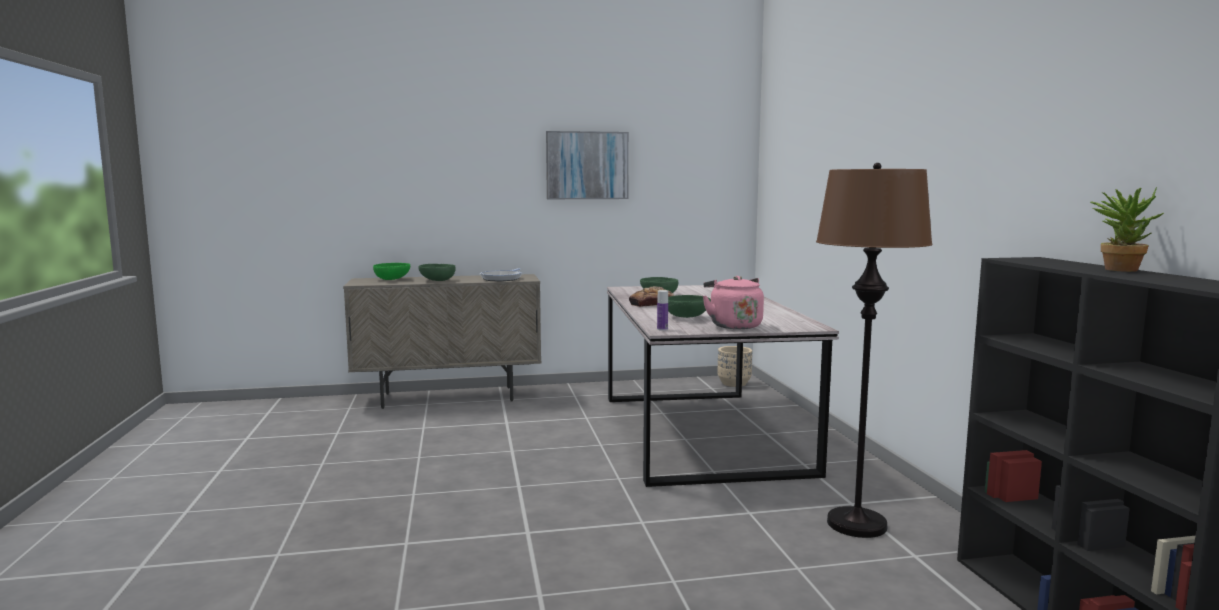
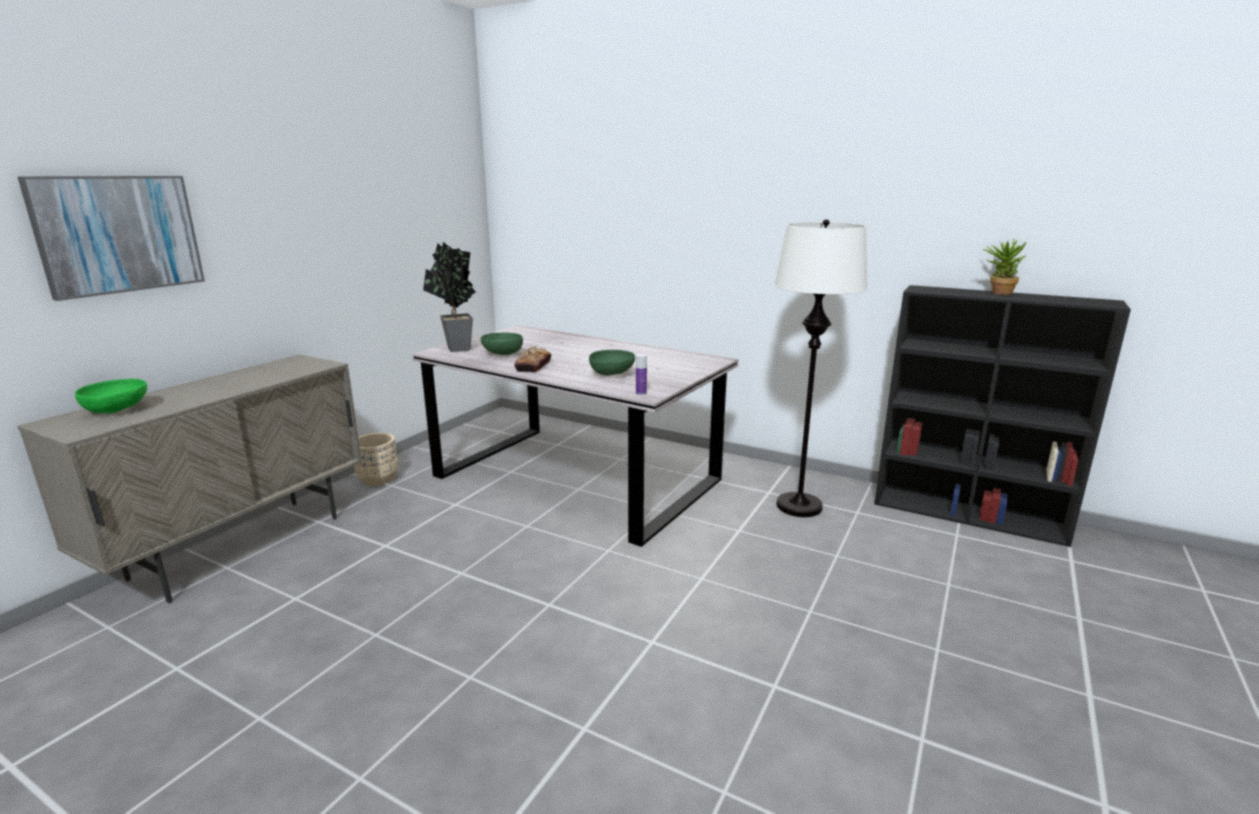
camera: 50 degrees left, 10 degrees up
green bowl [418,264,456,281] -> none
frying pan [480,268,522,281] -> none
picture [546,131,629,199] -> picture moved to [17,176,205,301]
pink kettle [703,276,764,329] -> none
beige planter [717,346,752,387] -> beige planter moved to [354,433,398,486]
brown floor lamp [816,163,933,538] -> white floor lamp [774,219,868,517]
none -> potted plant [423,242,476,352]

